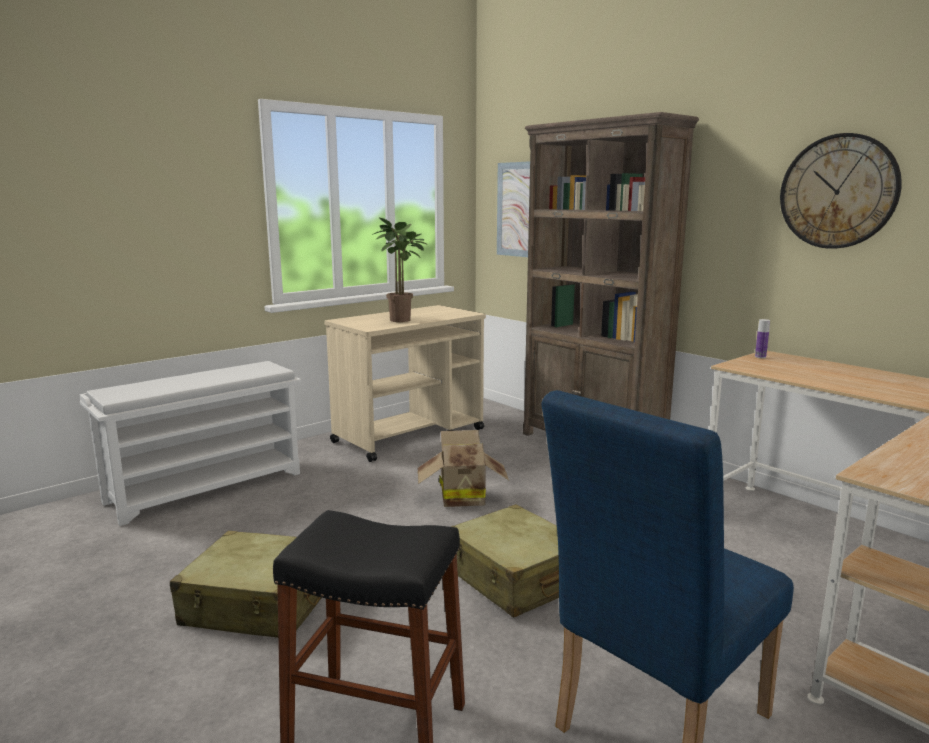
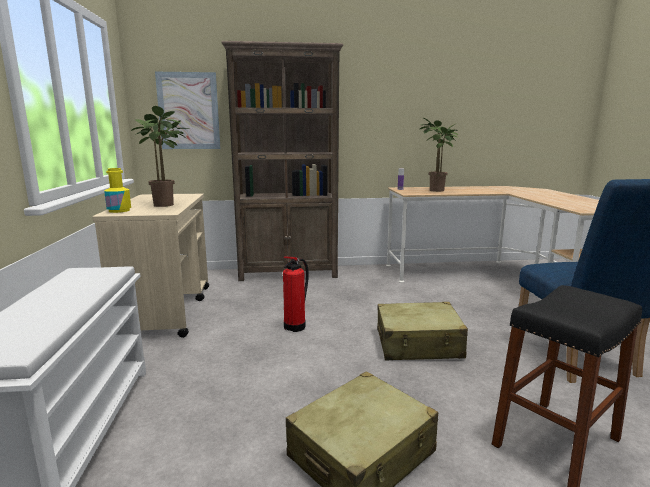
camera: 55 degrees left, 0 degrees up
cardboard box [418,430,509,507] -> fire extinguisher [283,256,309,332]
wall clock [780,133,902,249] -> none
none -> yellow bottle [104,168,131,213]
none -> potted plant [419,118,458,192]

